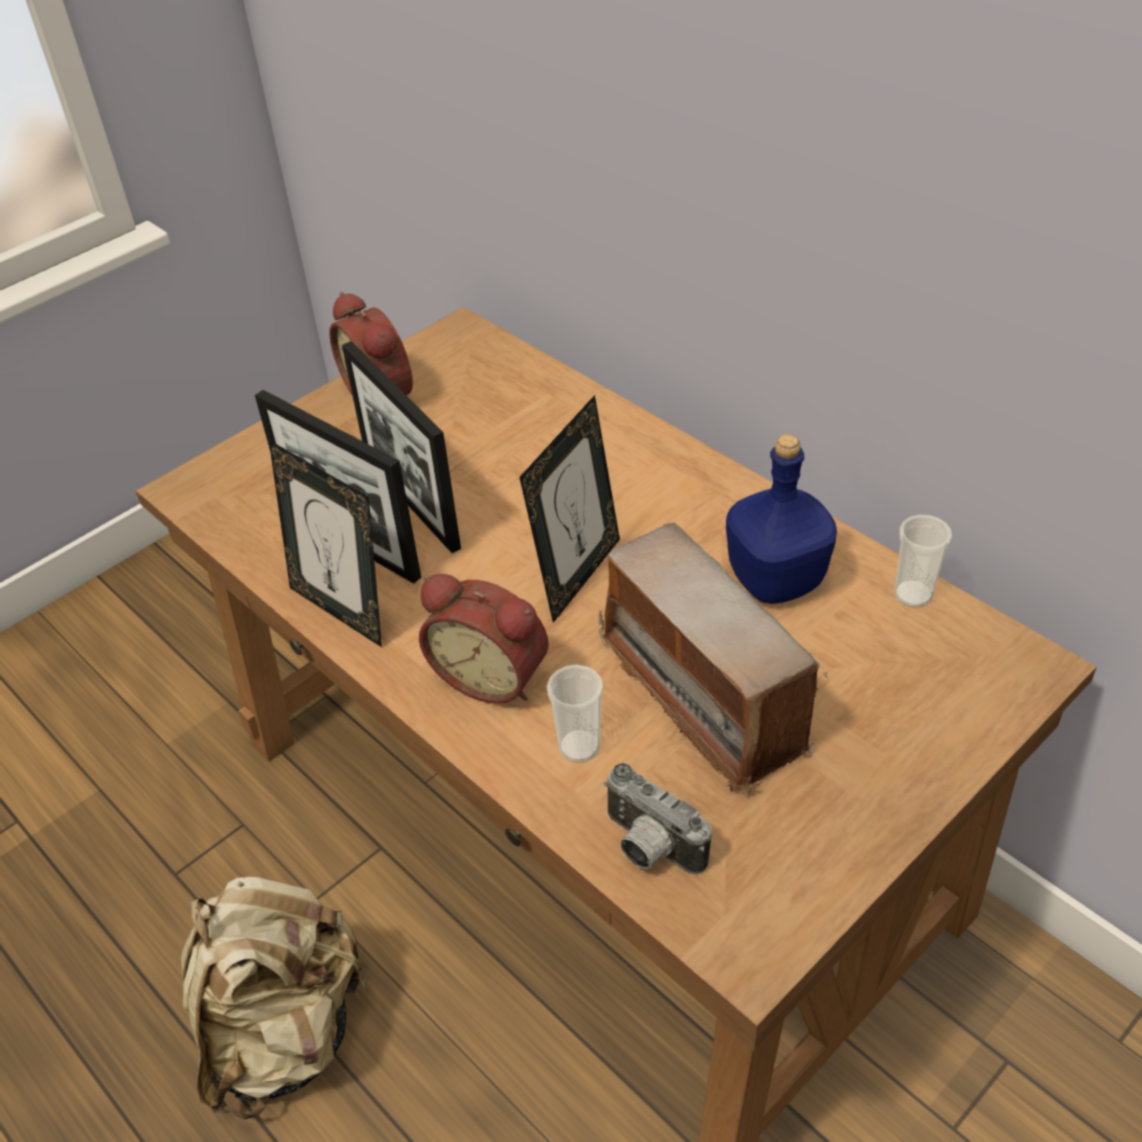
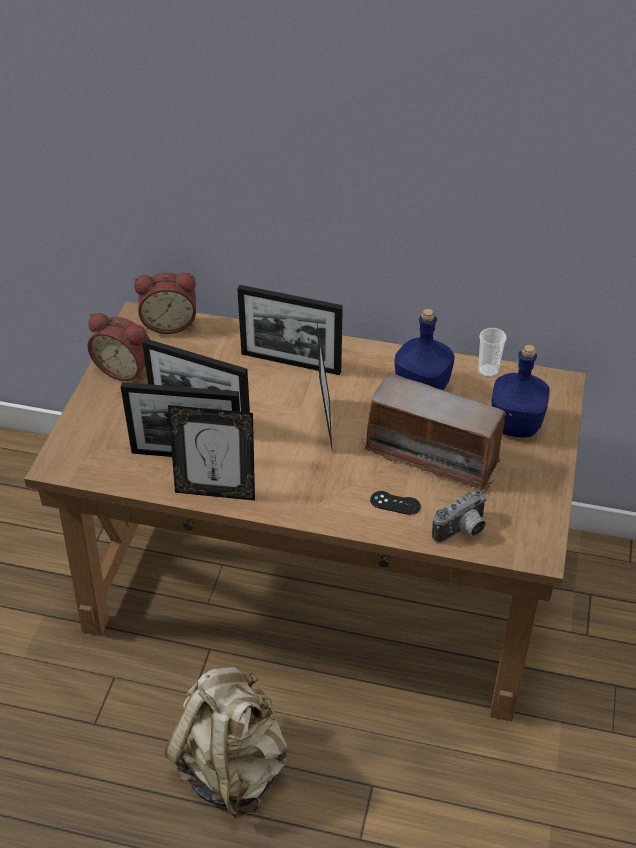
camera: 35 degrees left, 0 degrees up
alarm clock [419,574,549,704] -> alarm clock moved to [134,273,196,334]
cup [547,665,603,763] -> black game controller [370,491,421,515]
camera [603,763,712,874] -> camera turned 45 degrees counterclockwise [432,490,487,543]
none -> picture frame [237,285,343,375]
none -> blue bottle [491,345,550,438]

